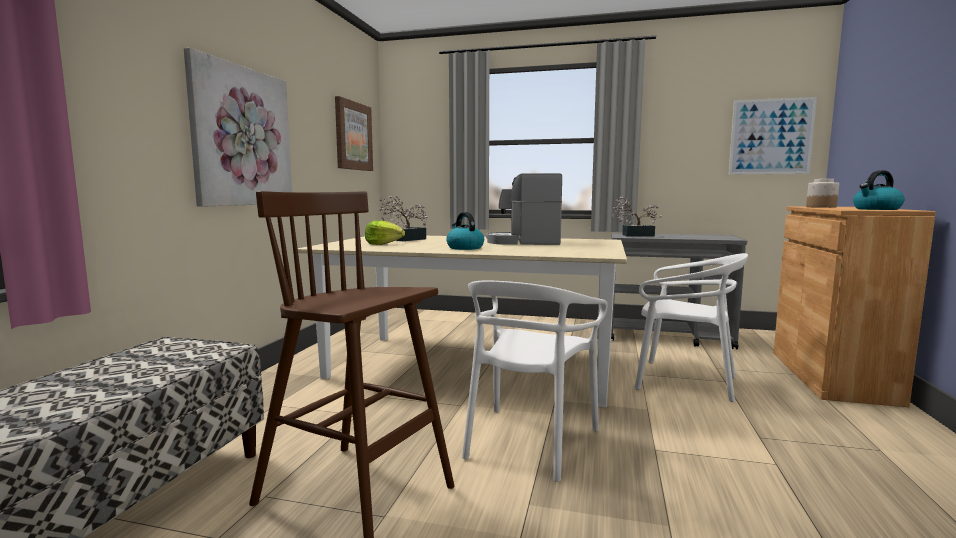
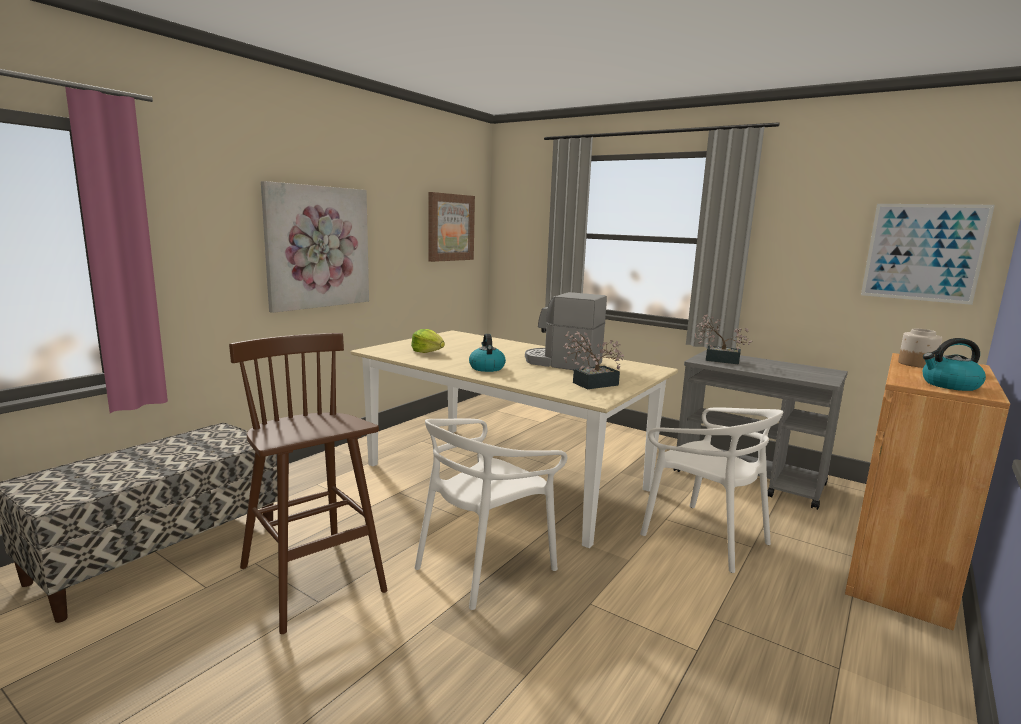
camera: 20 degrees right, 5 degrees up
potted plant [379,195,427,241] -> potted plant moved to [563,331,624,389]

